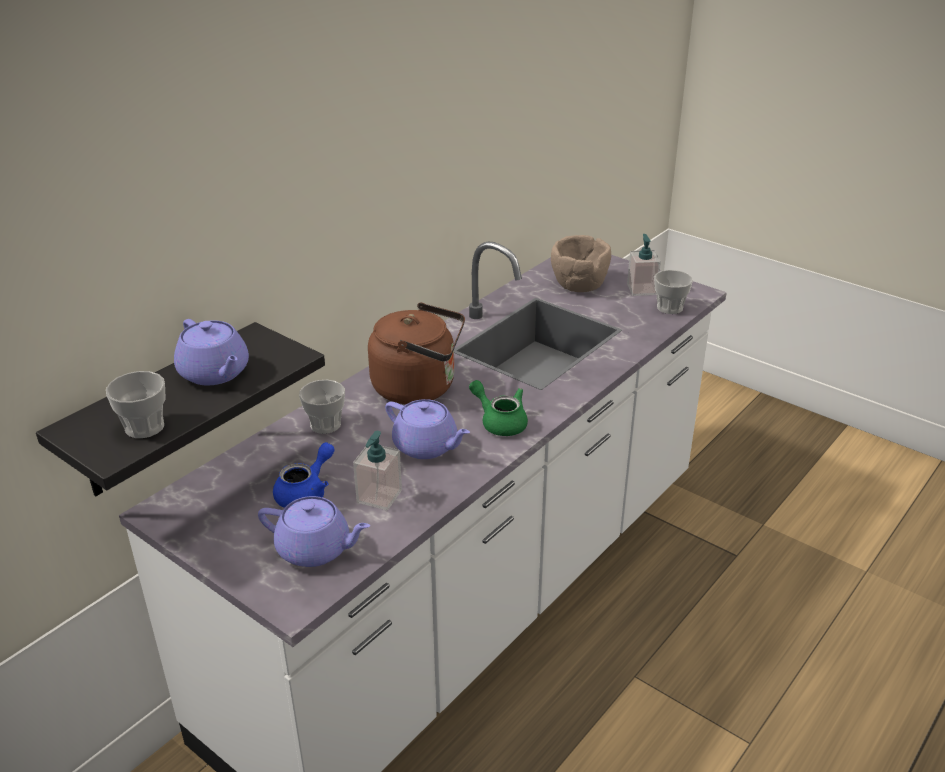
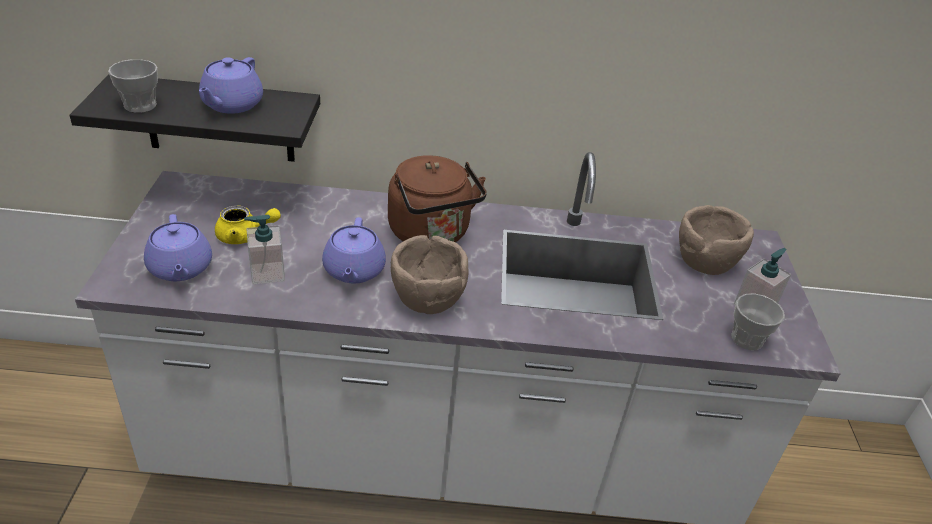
camera: 50 degrees right, 5 degrees up
blue teapot [273,442,334,508] -> yellow teapot [215,205,281,244]
cup [299,380,345,434] -> none
green teapot [469,380,528,436] -> brown bowl [391,235,469,314]

